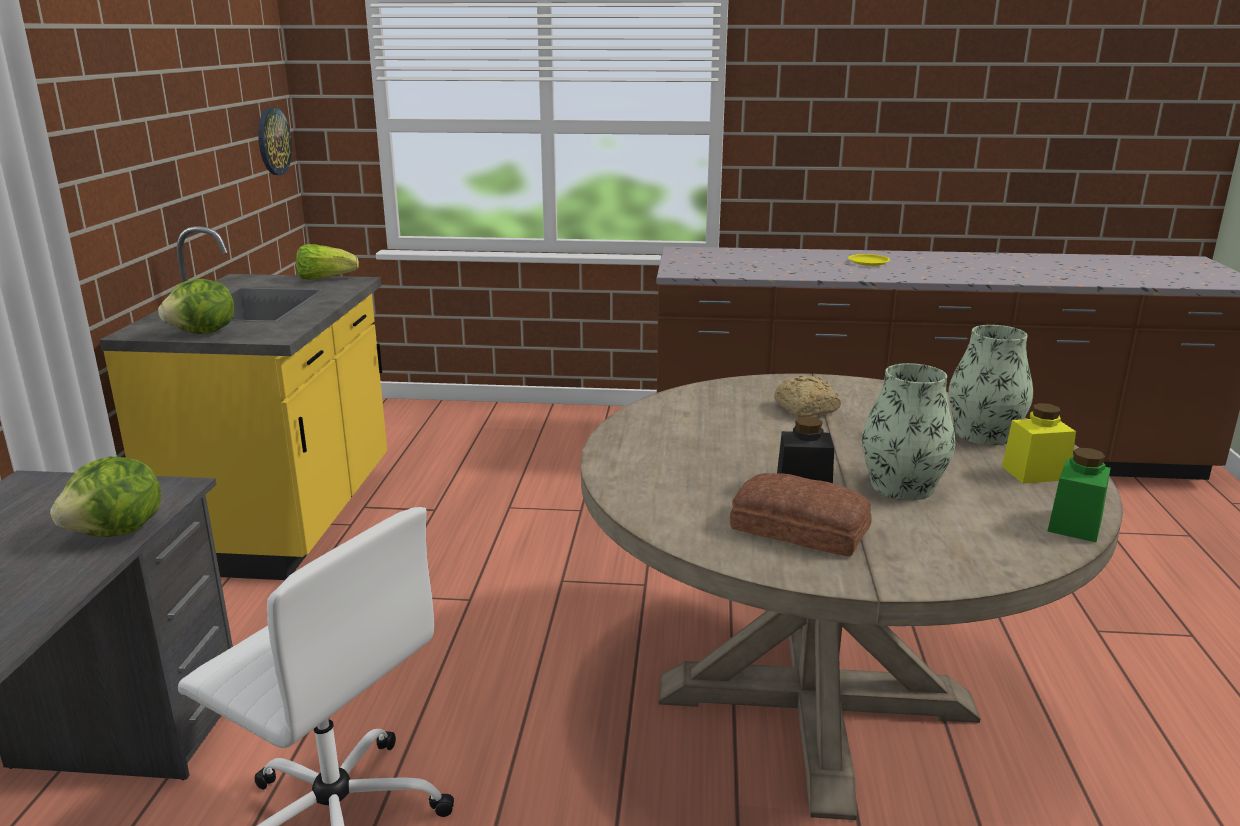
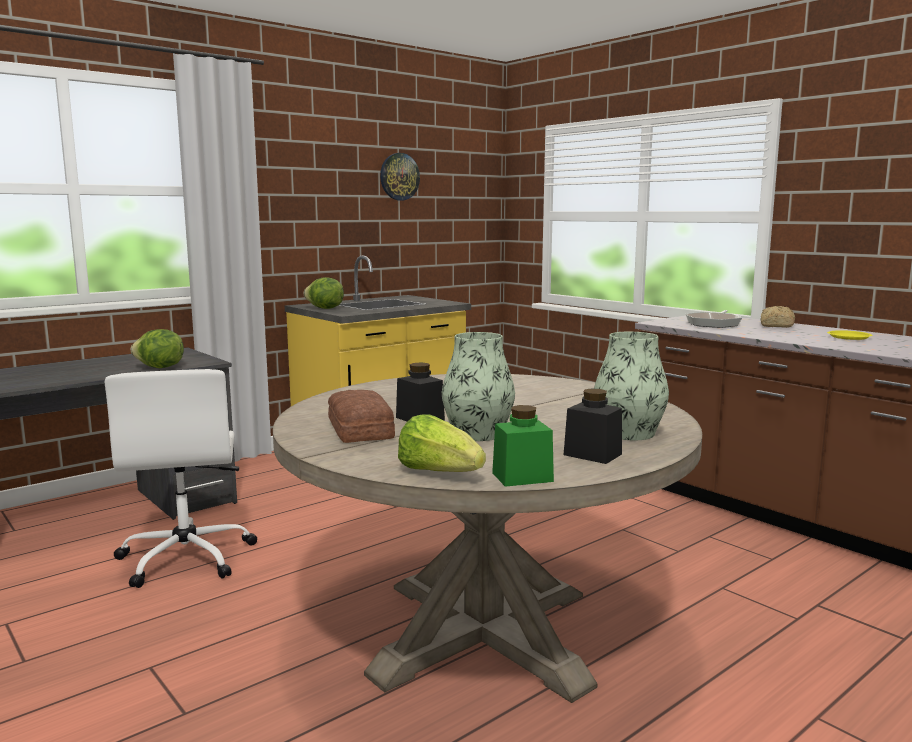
camera: 45 degrees right, 10 degrees down
wall clock [258,107,292,175] -> wall clock moved to [380,153,420,200]
lettuce [296,244,359,280] -> lettuce moved to [398,414,486,472]
bread [774,376,841,417] -> bread moved to [760,306,795,328]
yellow jar [1002,403,1076,484] -> black jar [564,388,622,464]
none -> frying pan [685,310,742,328]

